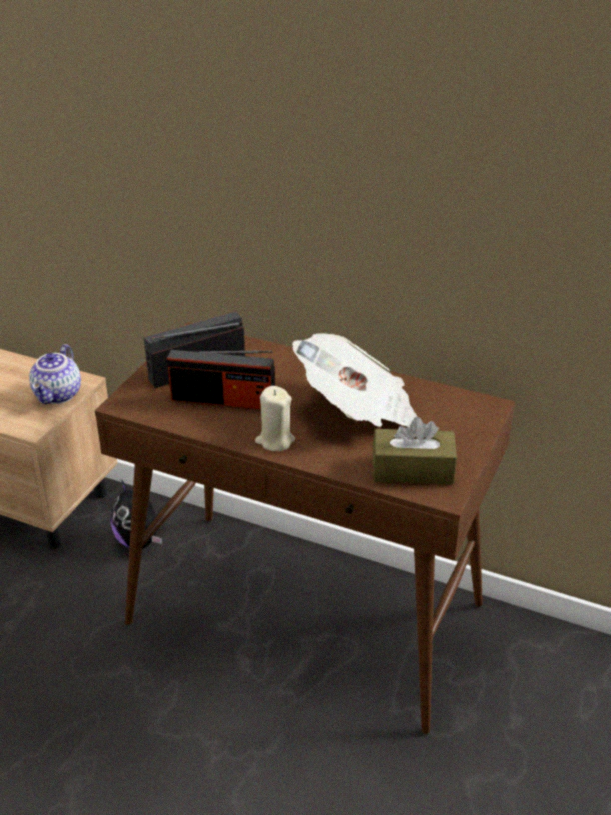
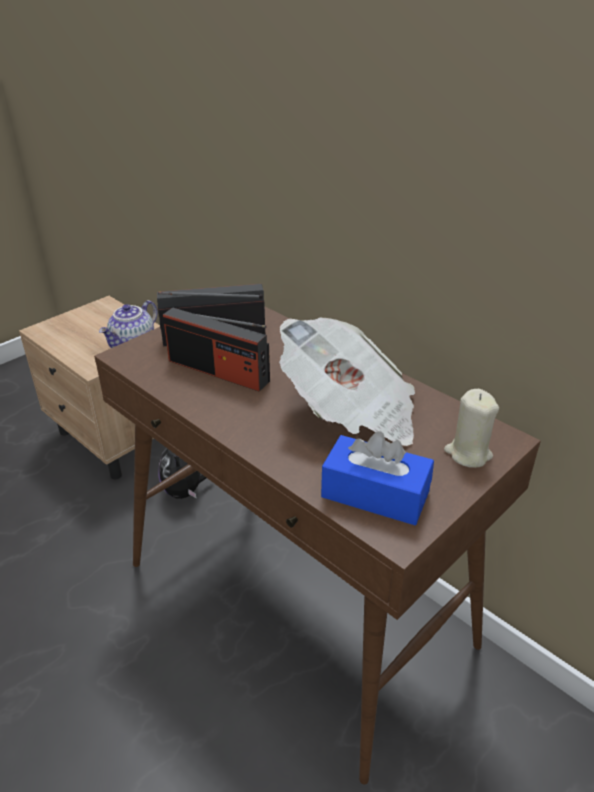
camera: 20 degrees right, 0 degrees up
beige candle [255,386,295,451] -> beige candle moved to [444,389,499,468]
brown tissue box [373,417,457,484] -> blue tissue box [321,431,434,525]

